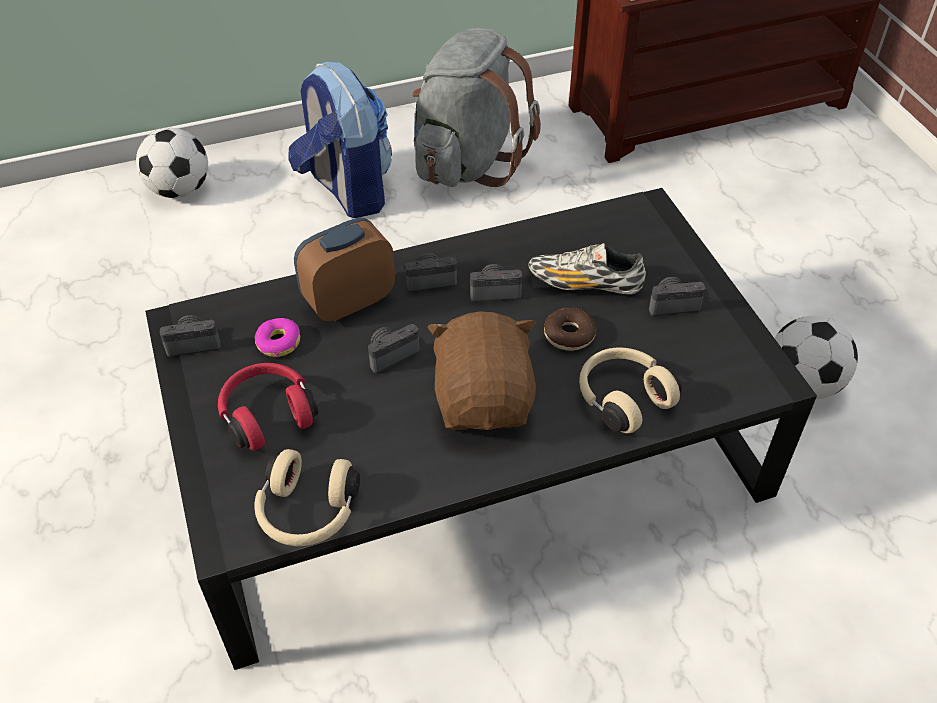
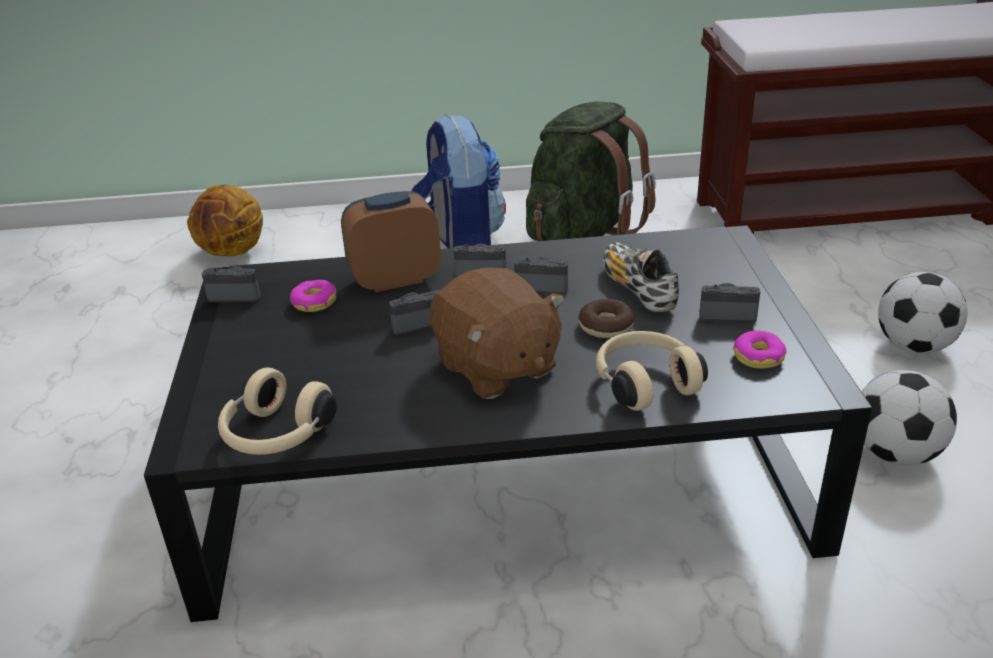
camera: 15 degrees right, 15 degrees down
football [136,128,208,198] -> football moved to [878,272,968,354]
red headphones [218,363,319,451] -> none
grey backpack [412,28,541,187] -> green backpack [526,101,656,241]
brown plush toy [427,311,536,430] -> brown plush toy turned 135 degrees clockwise [430,268,565,399]
shoe [528,243,646,295] -> shoe turned 45 degrees clockwise [603,242,679,312]
none -> basketball [187,185,263,256]
none -> donut [733,331,787,369]

